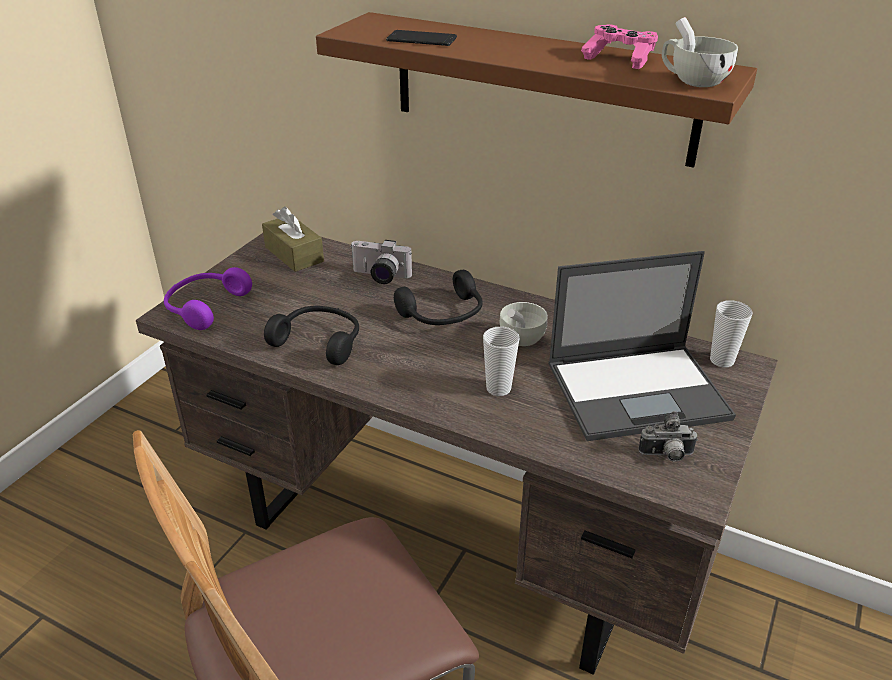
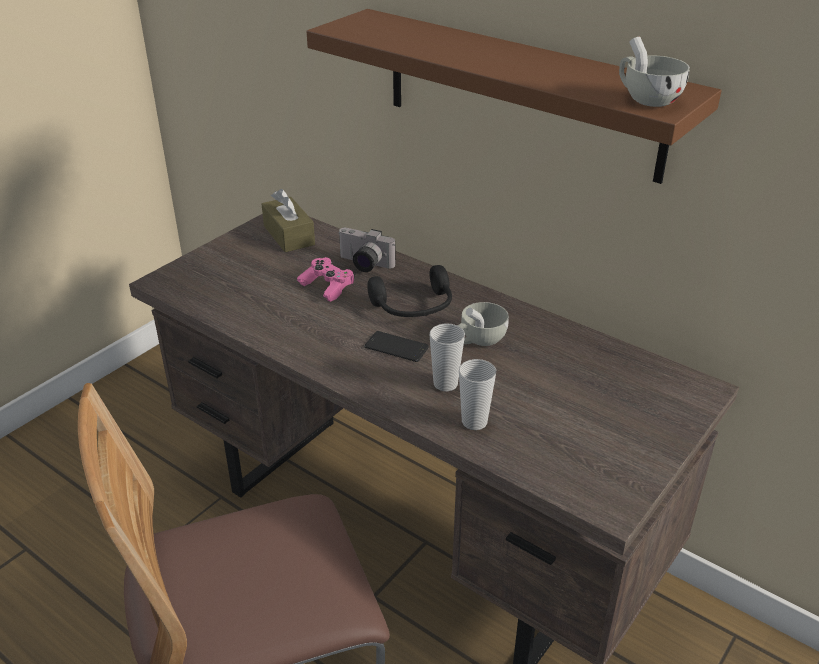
camera: 10 degrees right, 0 degrees up
purple headphones [164,267,252,330] -> none
black headphones [264,306,359,365] -> none
phone [386,30,457,46] -> phone moved to [365,331,429,362]
laptop [548,251,736,441] -> none
pink game controller [581,24,658,69] -> pink game controller moved to [297,257,355,302]
camera [638,411,698,462] -> none
cup [710,300,752,367] -> cup moved to [459,359,496,430]

